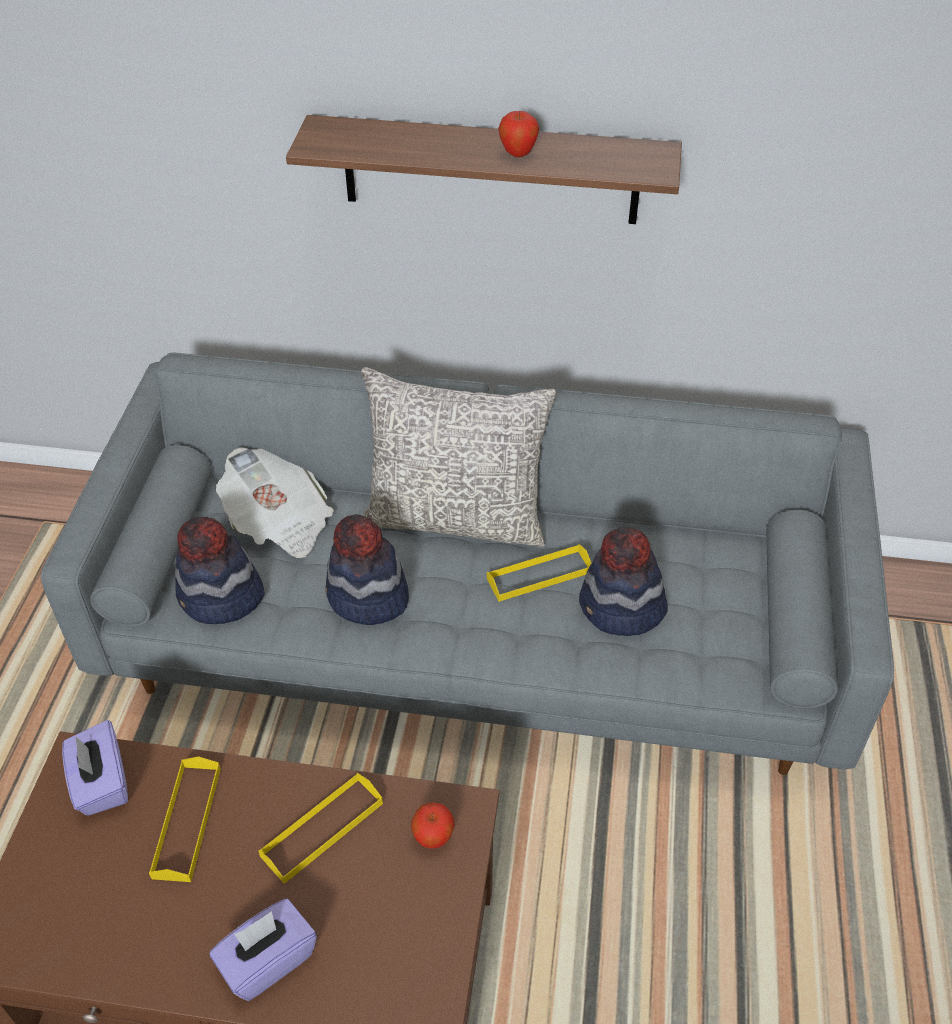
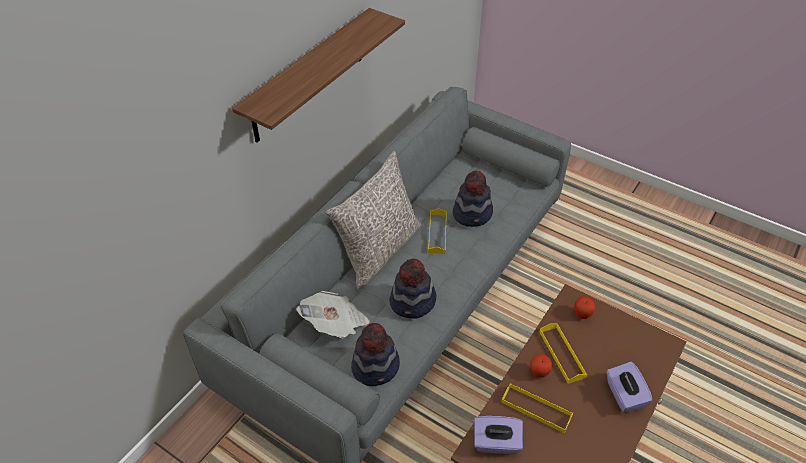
camera: 65 degrees left, 0 degrees up
apple [498,111,539,157] -> apple moved to [530,354,553,378]

